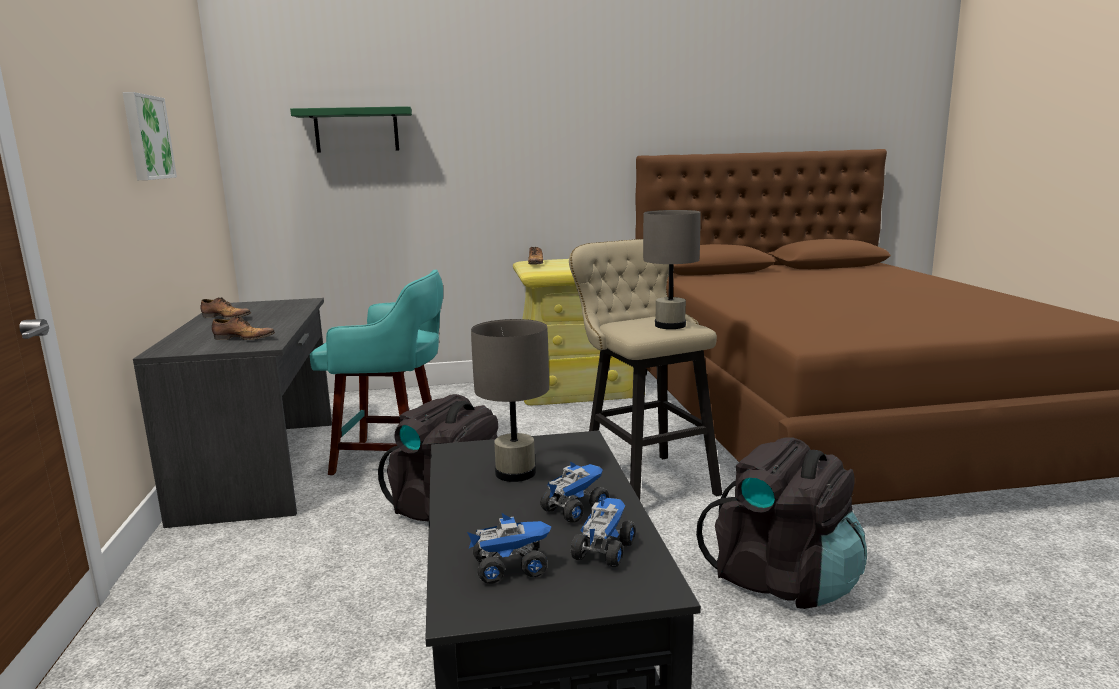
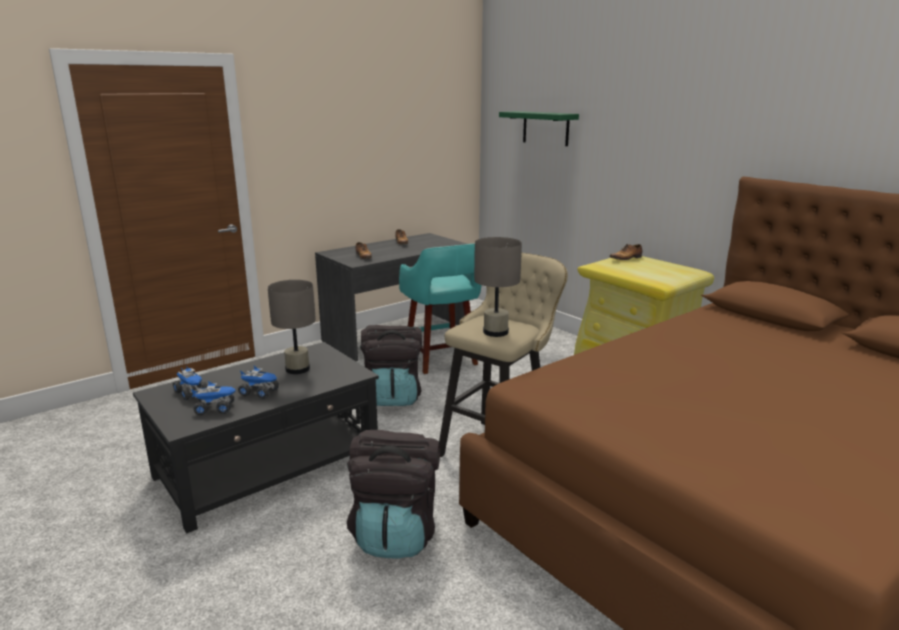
camera: 60 degrees right, 5 degrees up
picture [122,92,177,180] -> none

